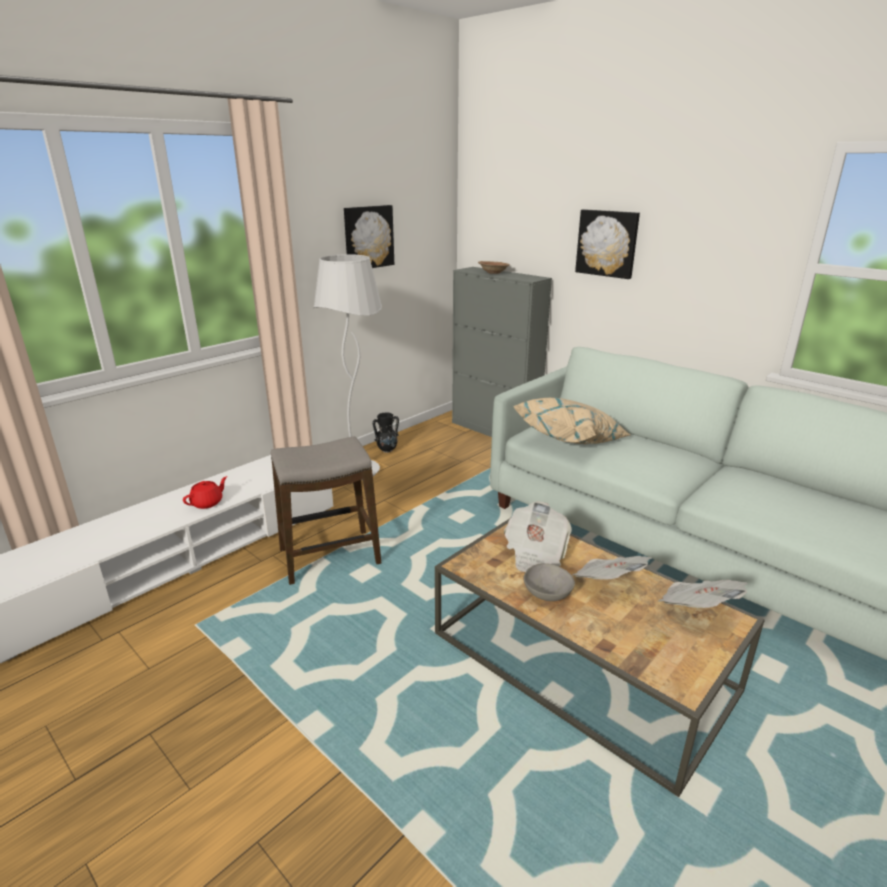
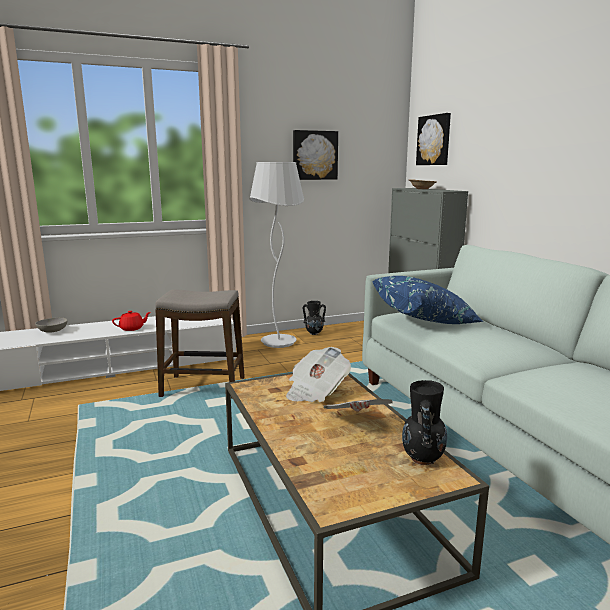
camera: 25 degrees right, 10 degrees down
beige pillow [513,398,630,444] -> blue pillow [372,276,484,324]
grey bowl [524,563,575,601] -> grey bowl moved to [35,317,68,333]
picture [575,209,640,279] -> picture moved to [416,113,451,165]
newspaper [658,580,748,608] -> black vase [402,380,447,465]

